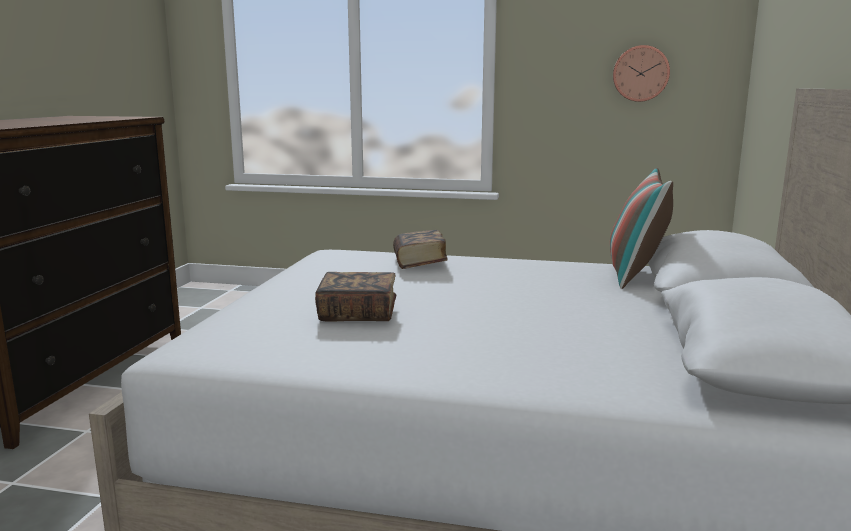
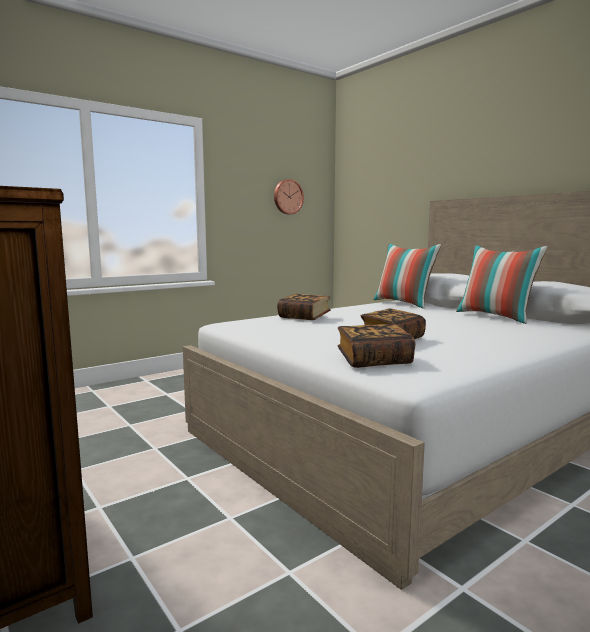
camera: 50 degrees left, 5 degrees down
none -> book [338,324,416,368]
none -> pillow [456,245,547,324]

